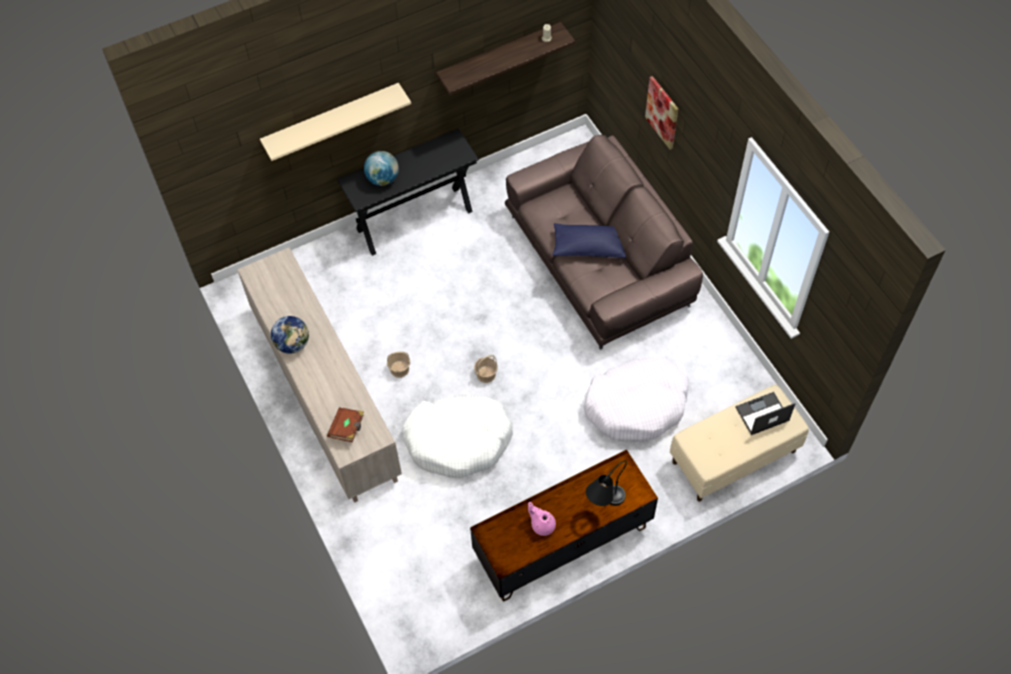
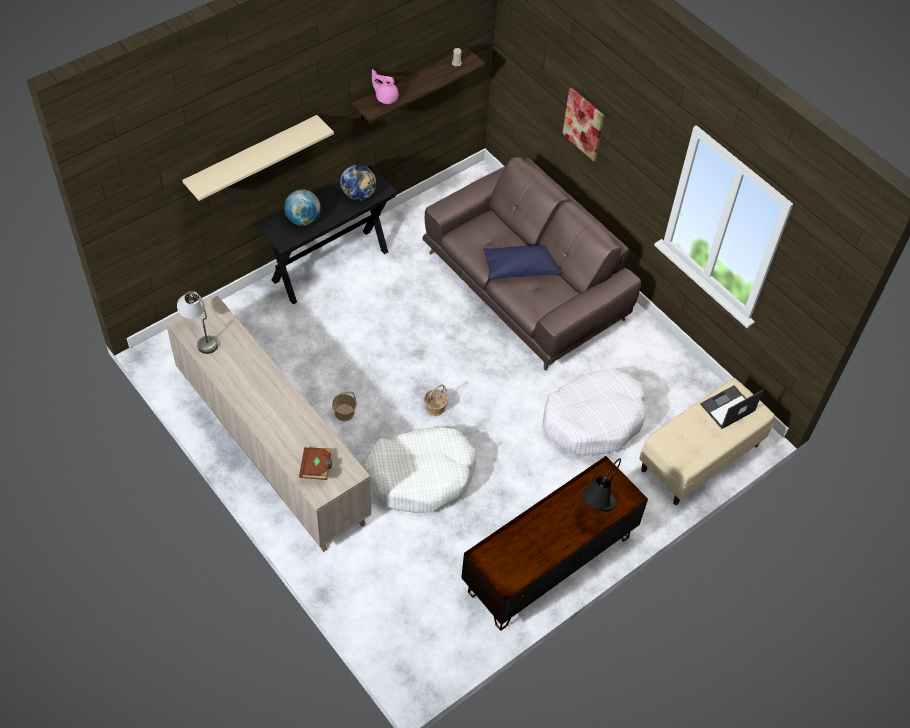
camera: 15 degrees left, 5 degrees down
globe [271,316,309,354] -> globe moved to [340,165,376,200]
pink teapot [528,502,556,536] -> pink teapot moved to [372,69,398,104]
none -> grey table lamp [177,291,218,354]

